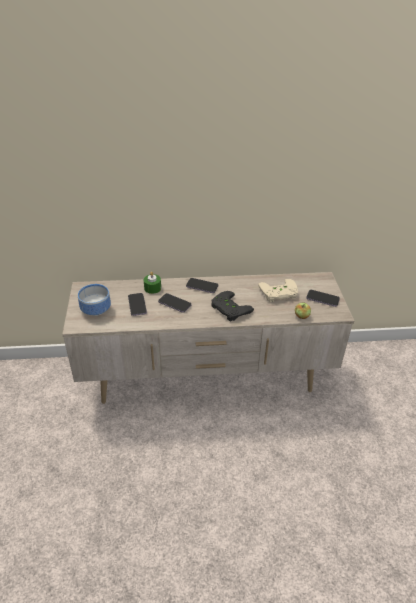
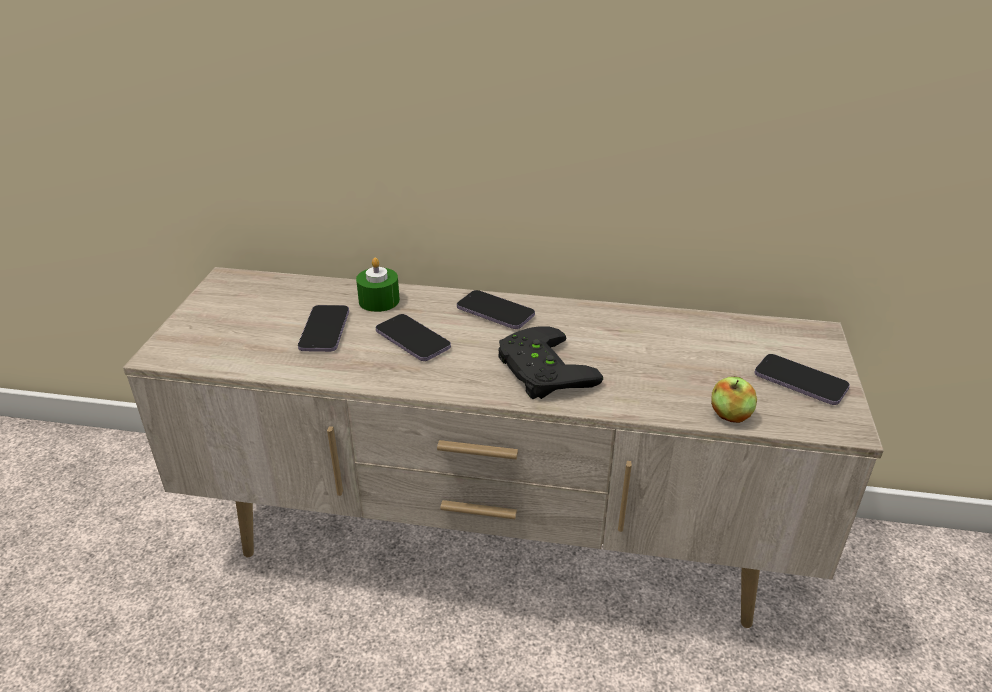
camera: 15 degrees right, 5 degrees down
bowl [78,284,111,316] -> none
beige game controller [258,279,298,302] -> none

